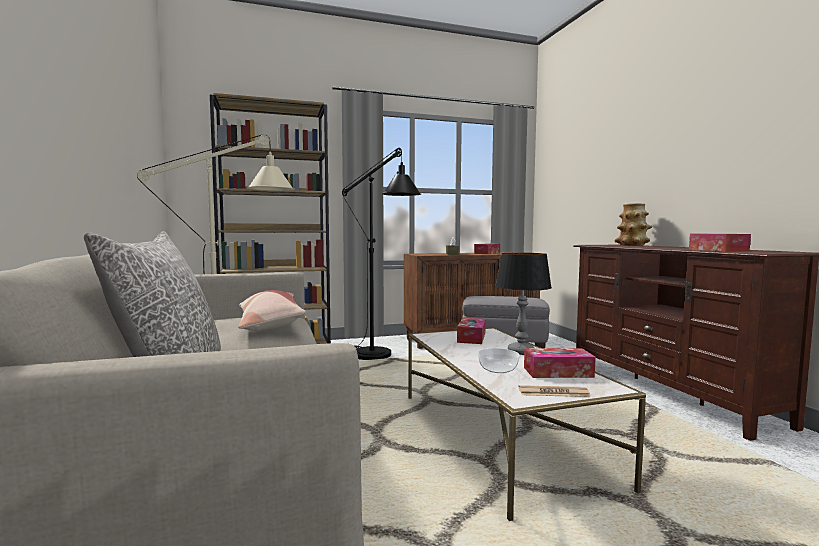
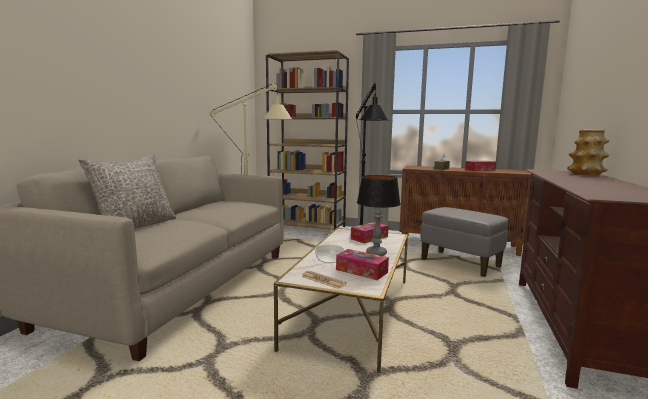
camera: 35 degrees right, 5 degrees up
pillow [238,290,306,332] -> none
tissue box [689,234,751,251] -> none

